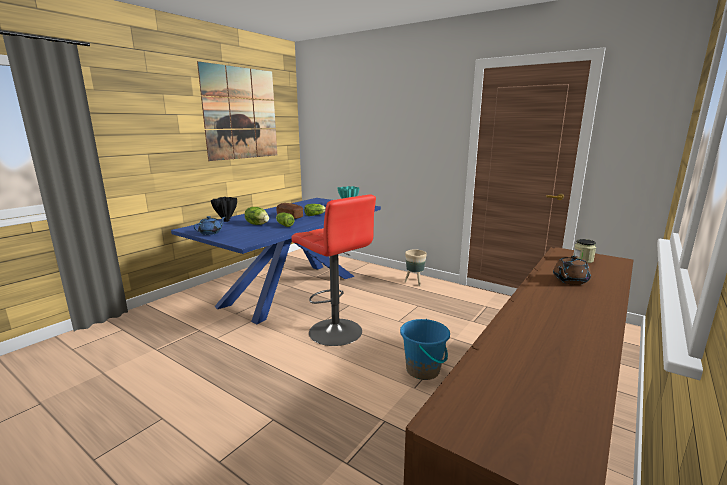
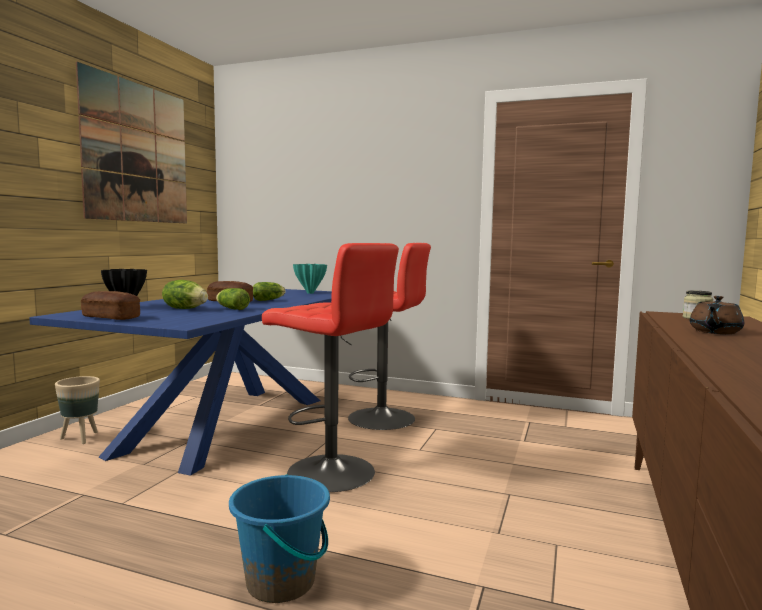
camera: 15 degrees left, 10 degrees down
blue teapot [193,216,225,235] -> bread [81,291,140,320]
blue bucket [400,319,450,380] -> blue bucket moved to [229,474,330,603]
beige planter [404,250,427,286] -> beige planter moved to [55,376,100,444]
none -> red stool [348,243,431,430]

